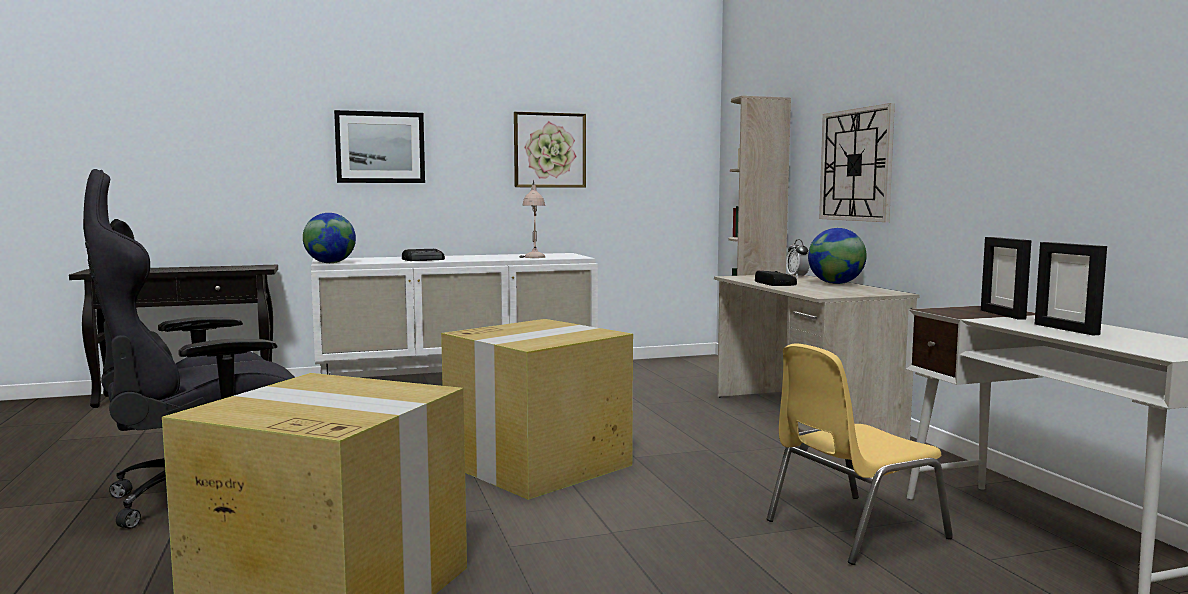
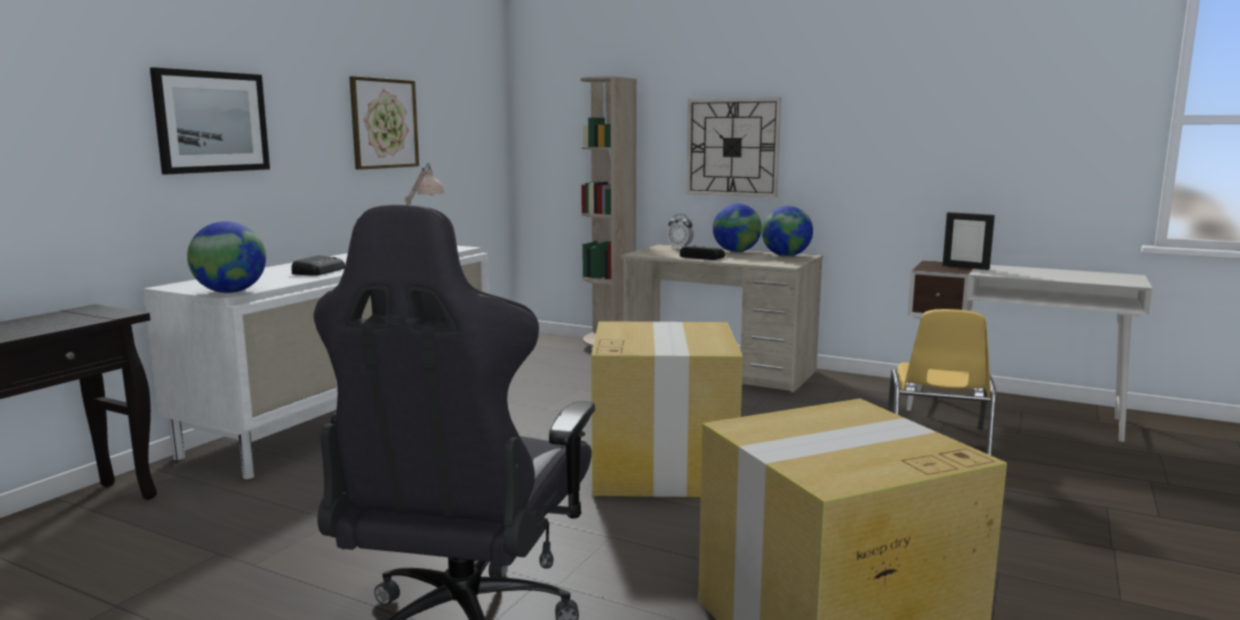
camera: 45 degrees left, 5 degrees up
picture frame [1035,242,1107,335] -> none
none -> globe [762,206,813,256]

